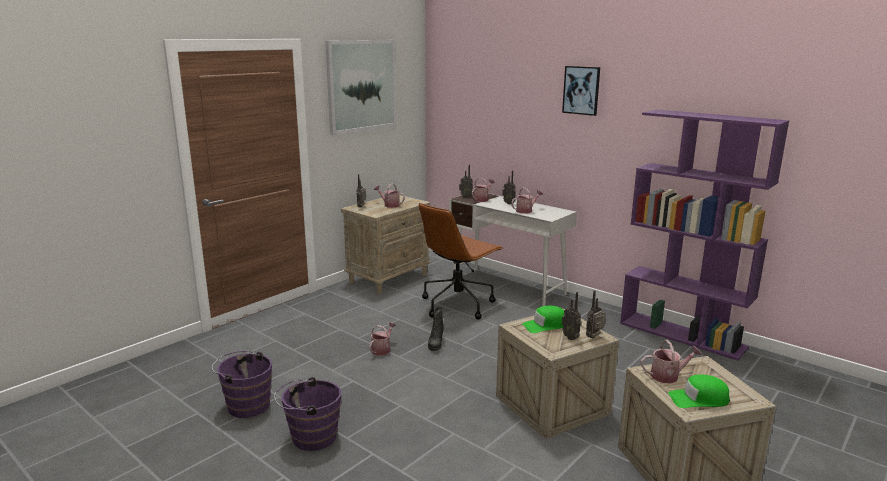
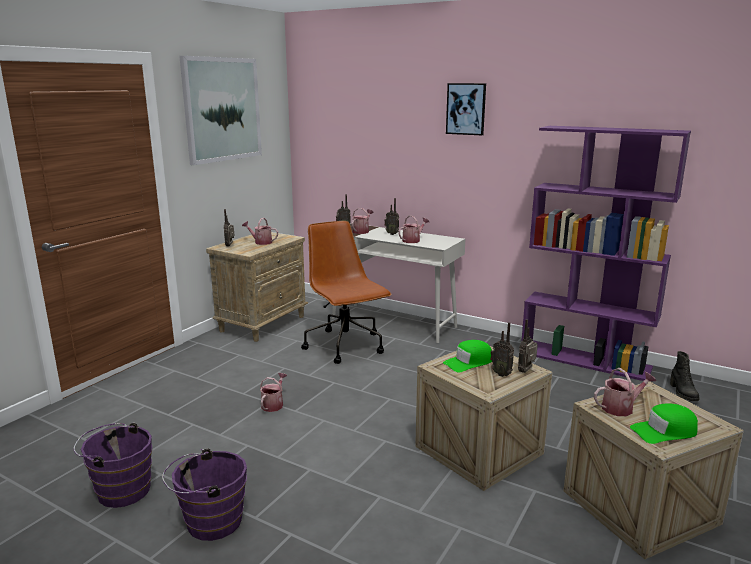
camera: 10 degrees left, 0 degrees up
brown office chair [419,203,503,320] -> brown office chair turned 120 degrees clockwise [301,221,392,364]
black boot [428,307,444,351] -> black boot moved to [670,351,700,401]

